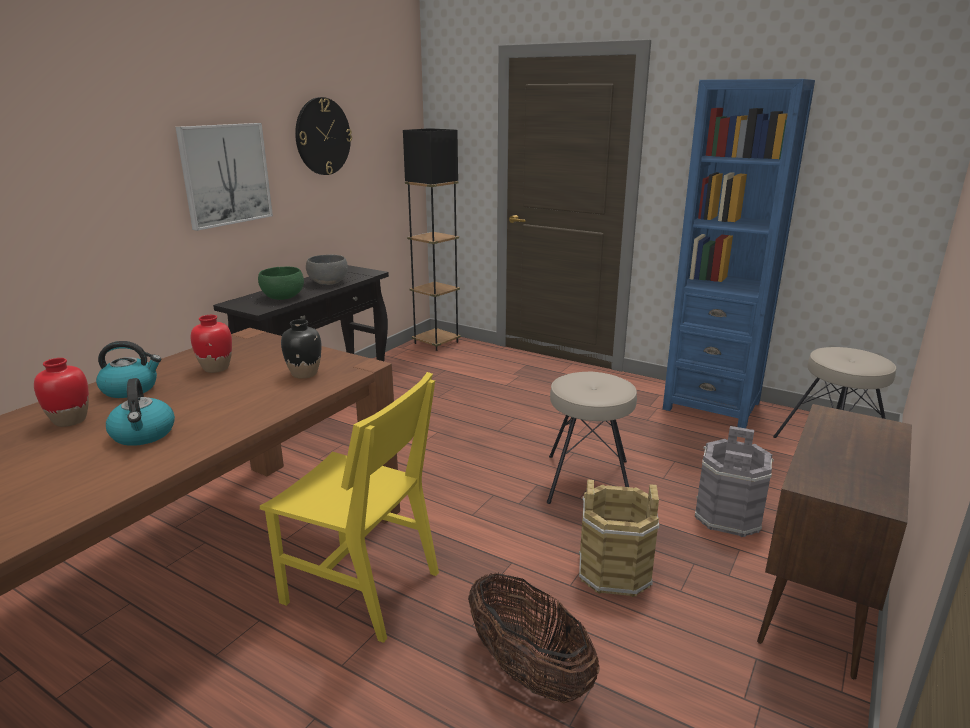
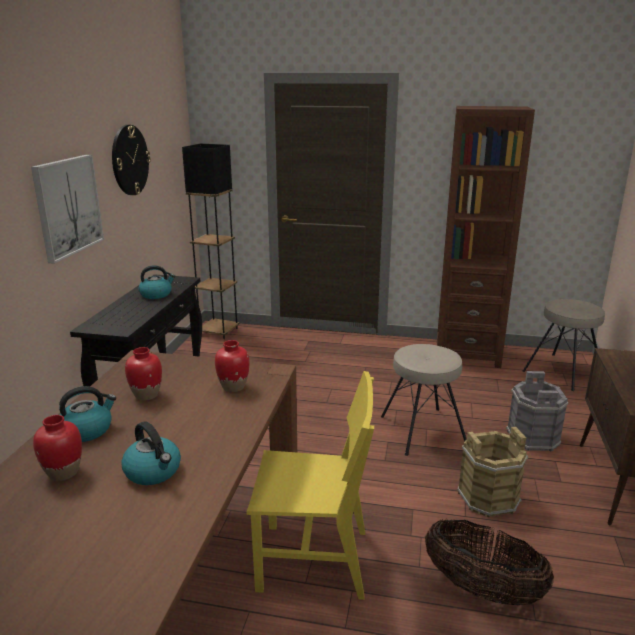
camera: 20 degrees left, 0 degrees up
green bowl [258,267,304,300] -> none
black vase [281,319,322,379] -> red vase [215,340,250,392]
grey bowl [306,255,348,285] -> kettle [139,265,175,299]
blue bookcase [663,79,815,428] -> brown bookcase [437,106,535,368]

